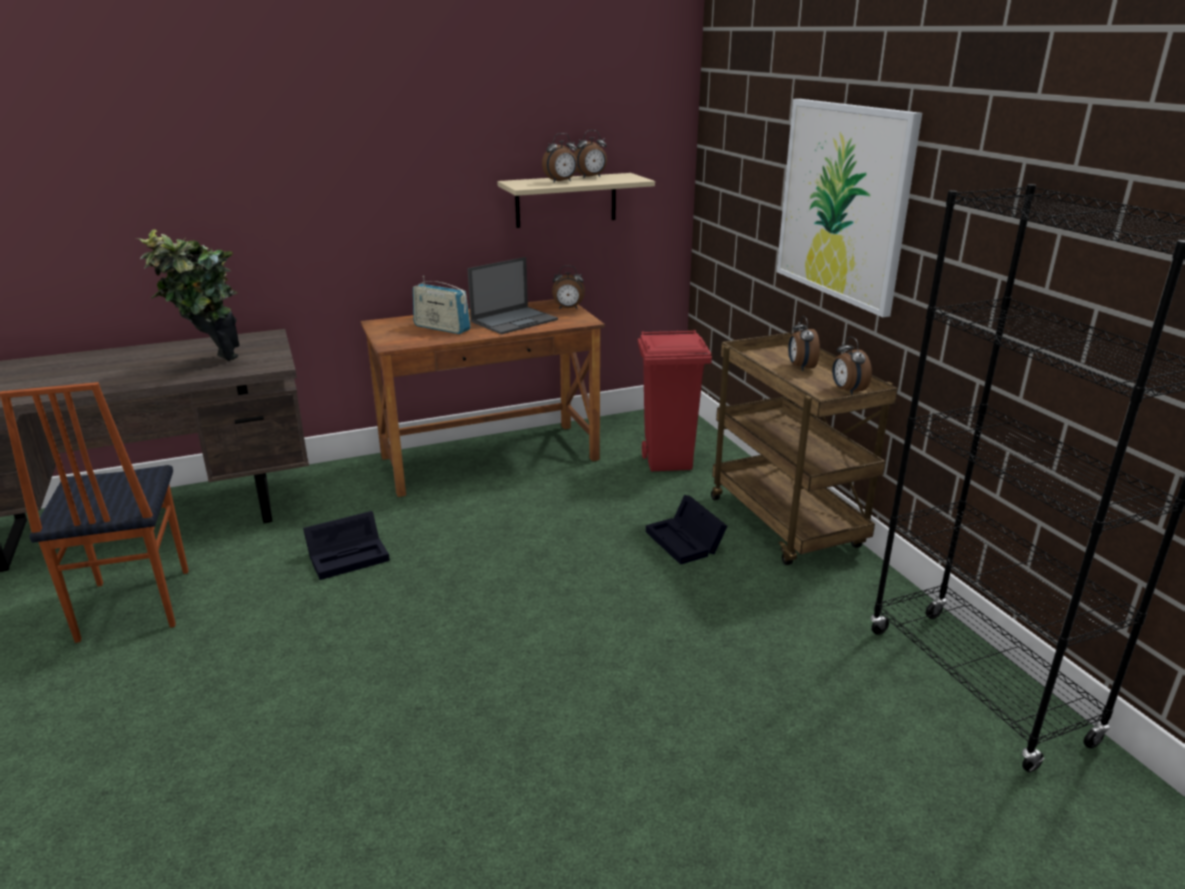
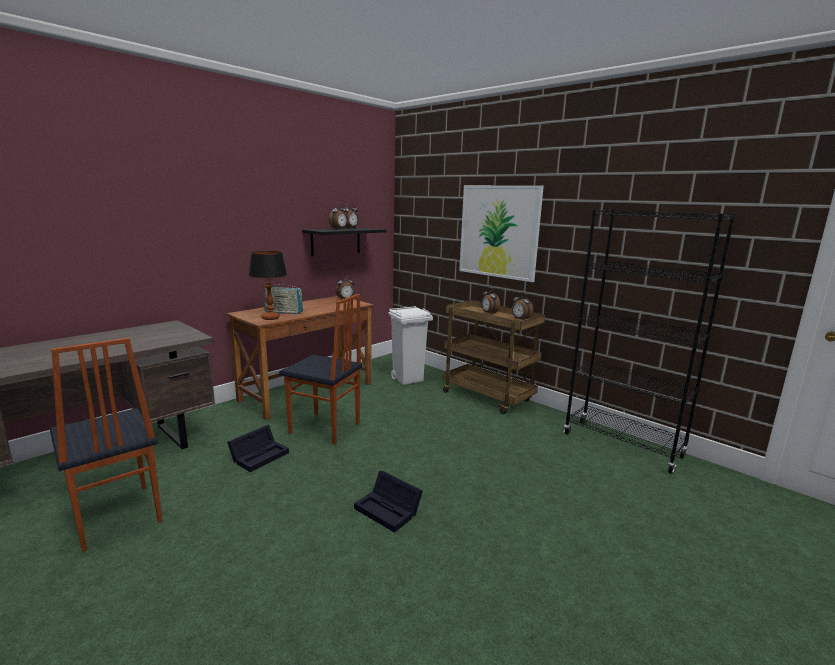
camera: 25 degrees left, 10 degrees down
potted plant [136,229,239,361] -> none
laptop [467,257,558,335] -> none
beige shelf [497,173,655,228] -> black shelf [302,228,386,256]
red trash can [638,330,712,471] -> white trash can [388,306,433,385]
black storage box [646,495,728,565] -> black storage box moved to [354,471,423,533]
none -> table lamp [249,251,287,320]
none -> chair [279,294,362,444]

